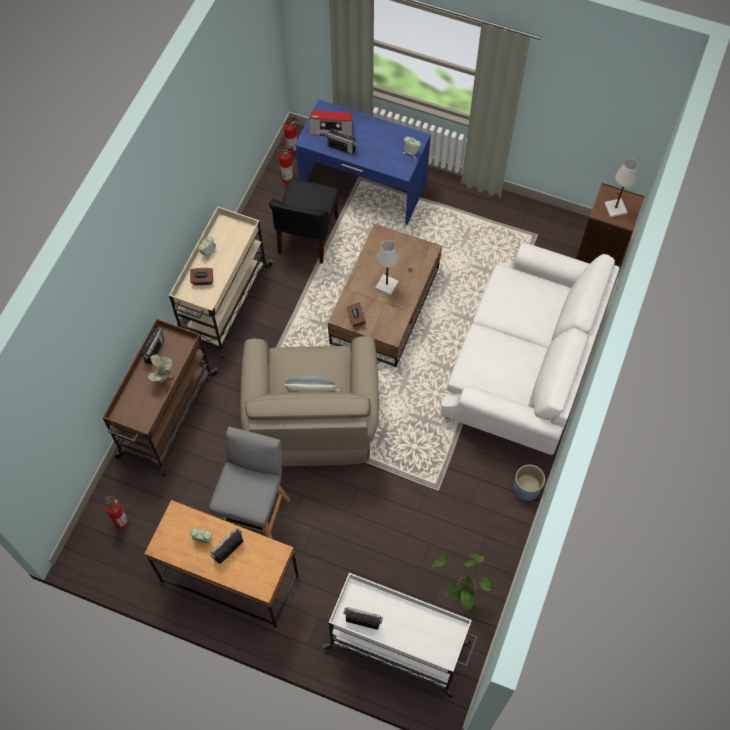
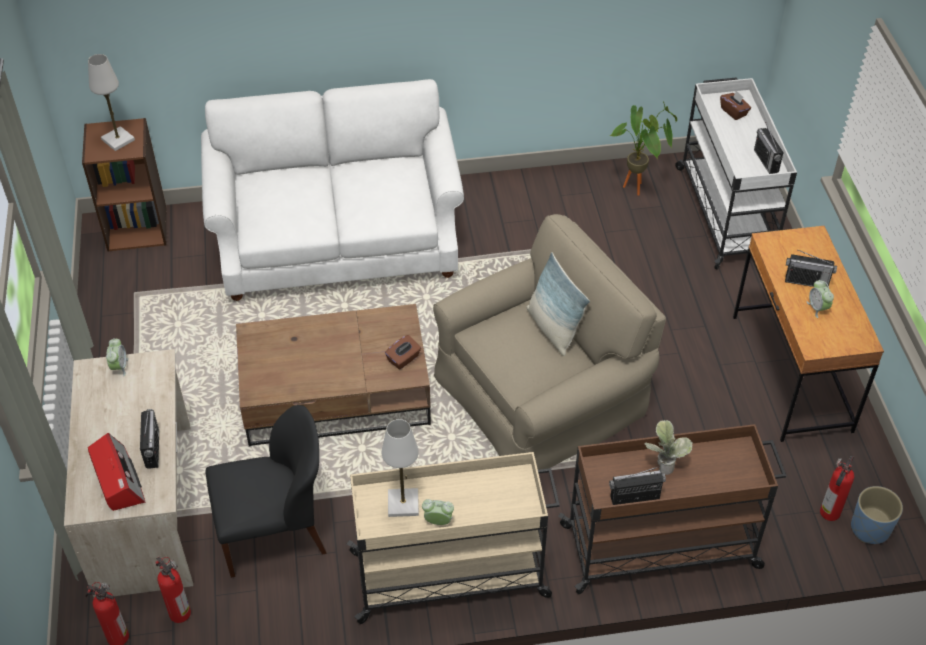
camera: 120 degrees left, 15 degrees down
brown tissue box [190,268,213,285] -> brown tissue box moved to [720,91,751,120]
grey stool [209,427,290,539] -> none
blue desk [295,99,431,225] -> beige desk [64,349,193,597]
white table lamp [375,240,399,296] -> white table lamp moved to [382,419,419,517]
blue planter [514,464,545,501] -> blue planter moved to [851,486,903,544]

